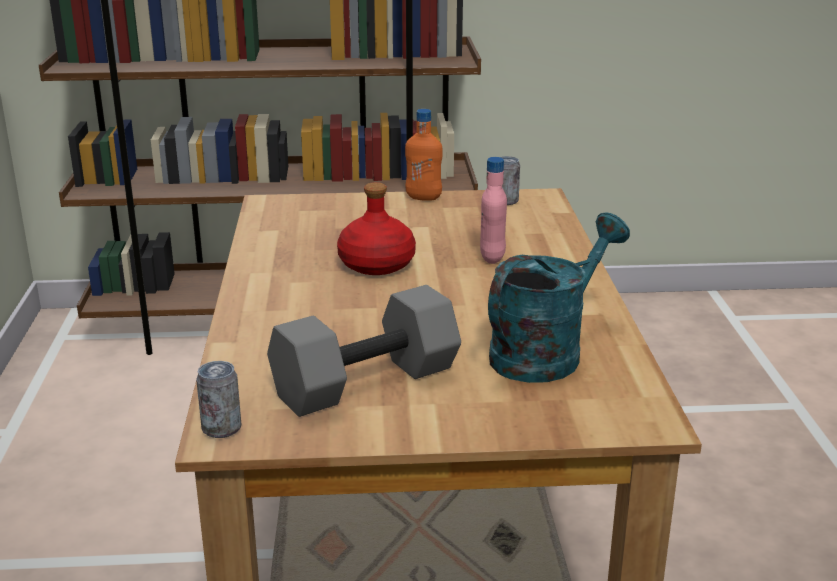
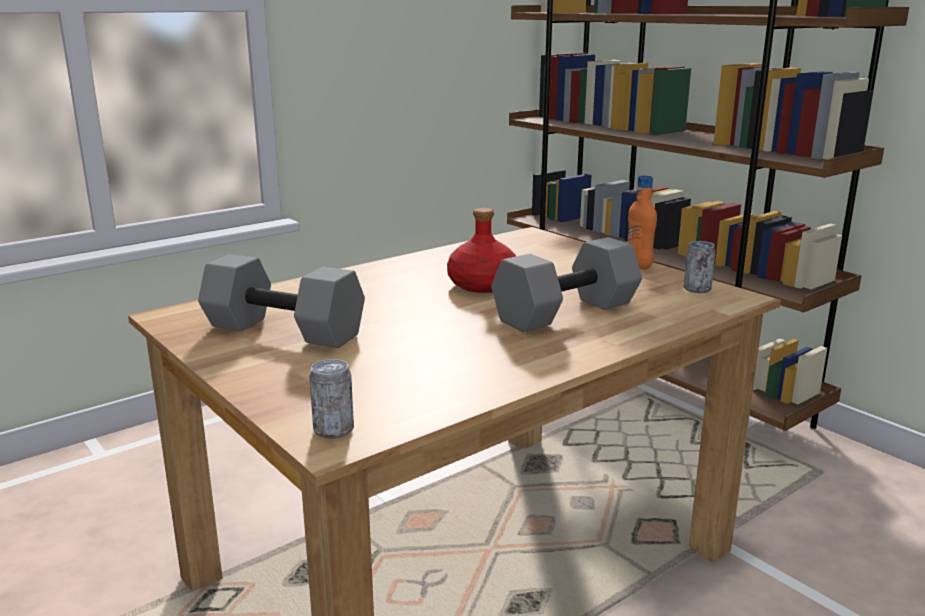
camera: 55 degrees right, 5 degrees down
can [196,361,241,438] -> can moved to [309,359,354,439]
pink bottle [480,157,507,264] -> grey dumbbell [491,237,642,332]
turquoise watering can [488,213,630,383] -> none

